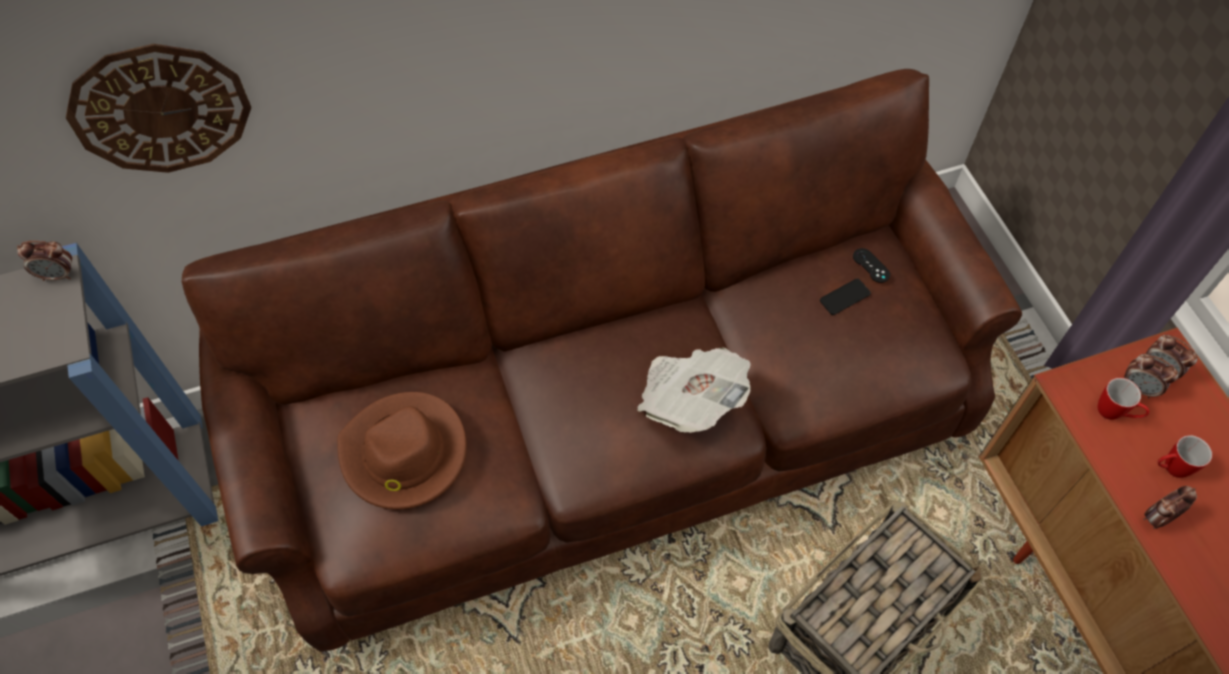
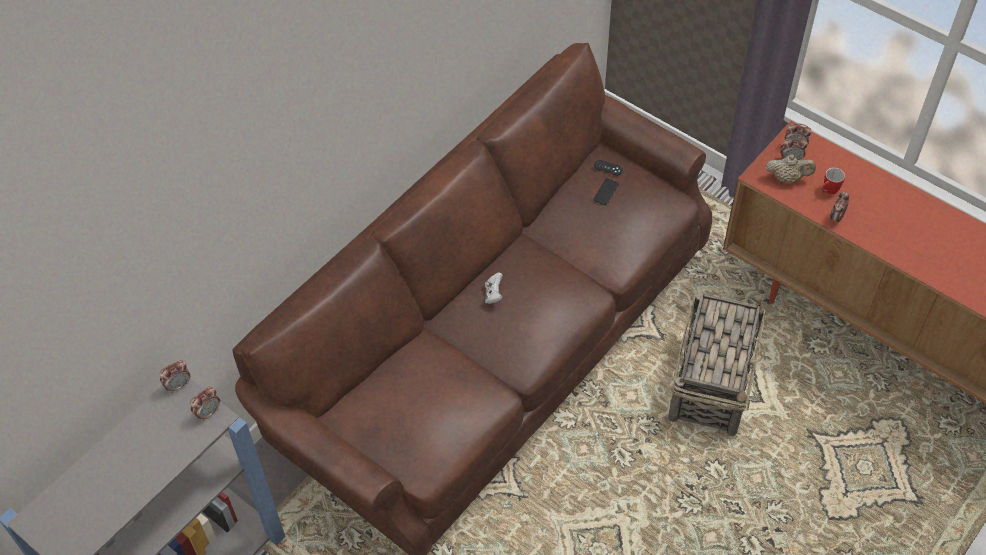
camera: 30 degrees left, 5 degrees down
wall clock [66,44,251,173] -> none
brown hat [337,392,467,509] -> none
newspaper [637,347,751,433] -> none
mug [1098,378,1150,420] -> beige teapot [766,154,816,183]
none -> alarm clock [190,387,220,421]
none -> white game controller [484,272,503,304]

